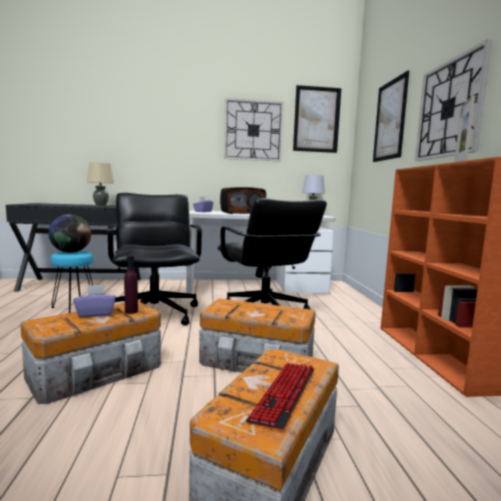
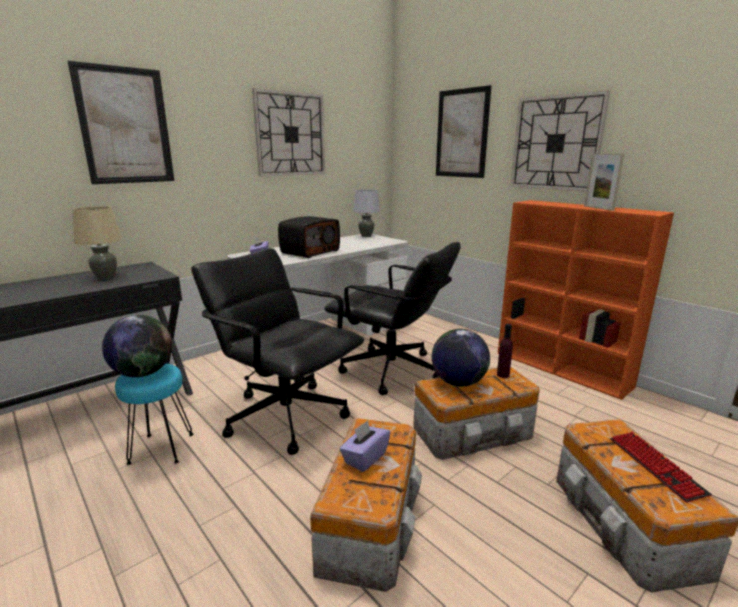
camera: 35 degrees left, 10 degrees up
purple bottle [124,255,138,314] -> purple bottle moved to [497,324,513,378]
picture [293,85,341,153] -> picture moved to [67,60,174,184]
none -> globe [432,329,490,387]

